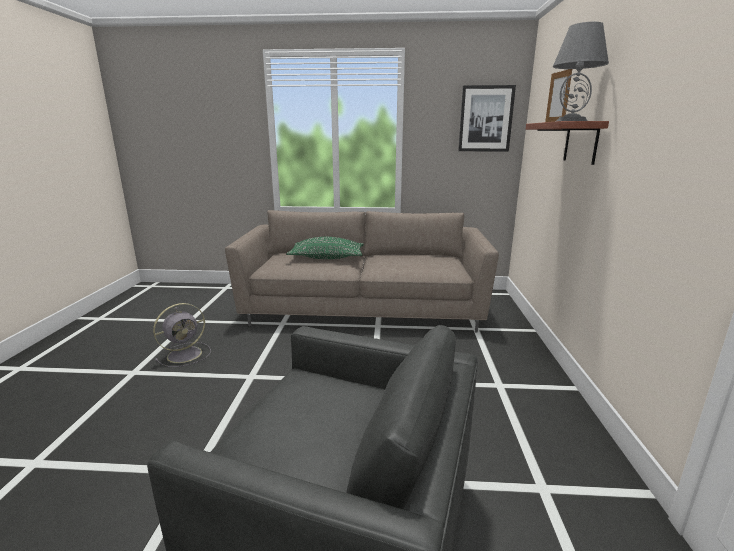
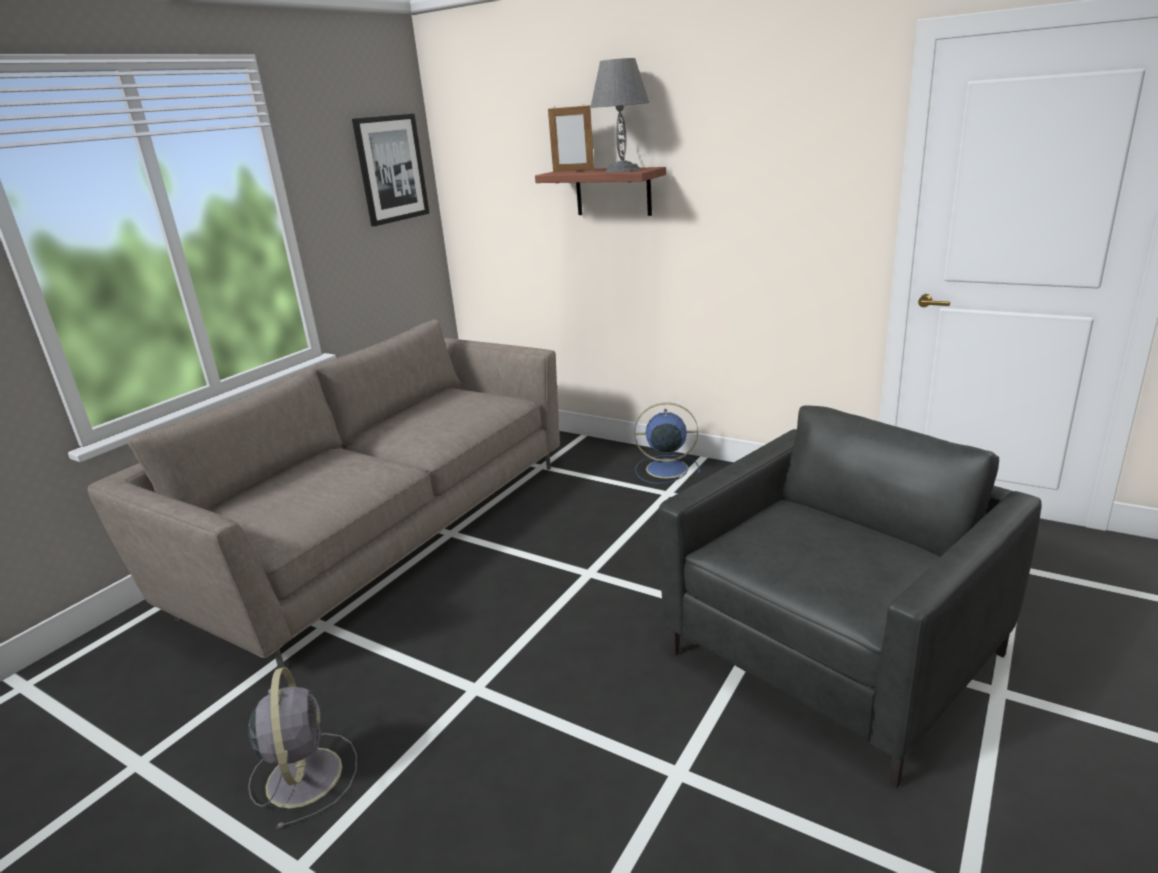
camera: 60 degrees left, 5 degrees up
green pillow [287,237,364,259] -> none
none -> blue fan [634,402,701,484]

